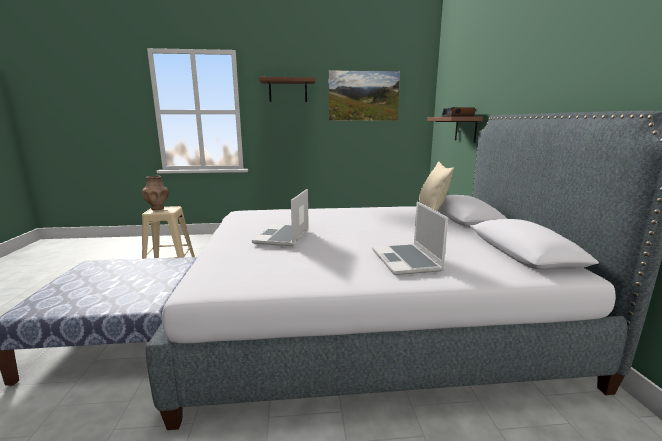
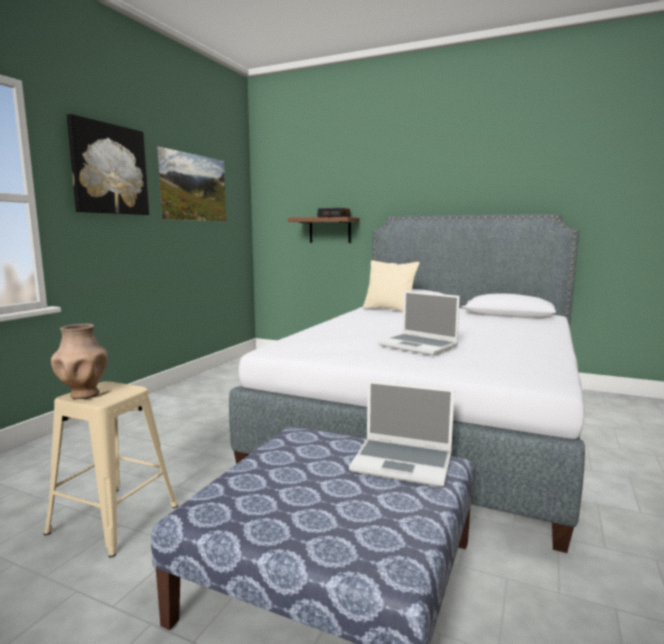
camera: 60 degrees left, 5 degrees down
brown shelf [258,77,316,102] -> picture [67,114,149,215]
laptop [372,202,448,275] -> laptop moved to [349,380,455,487]

